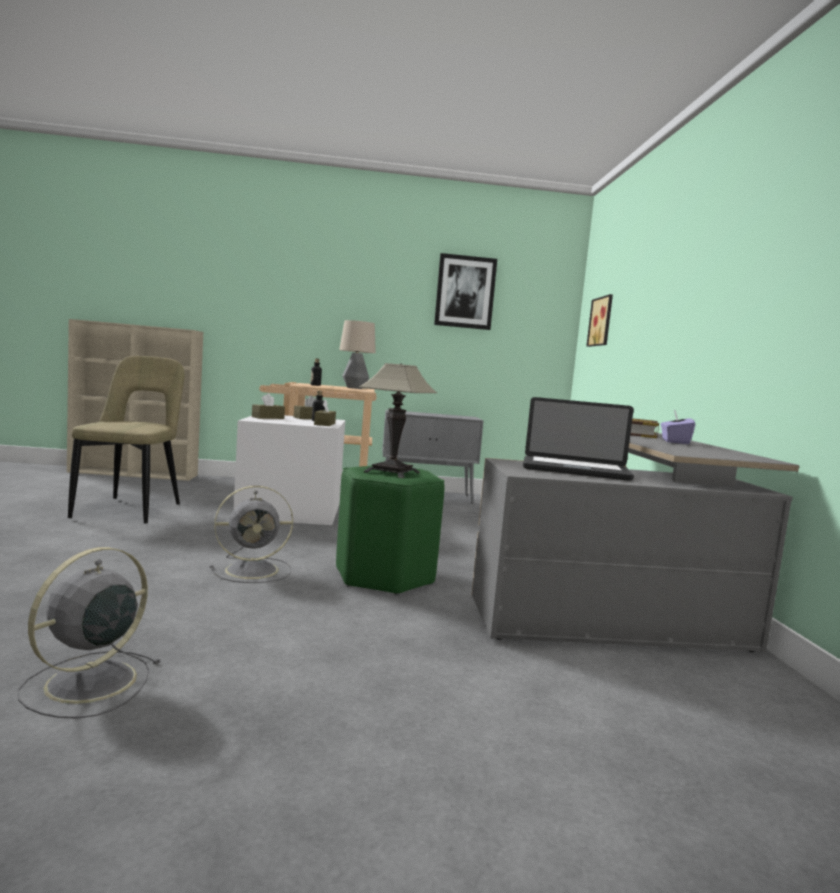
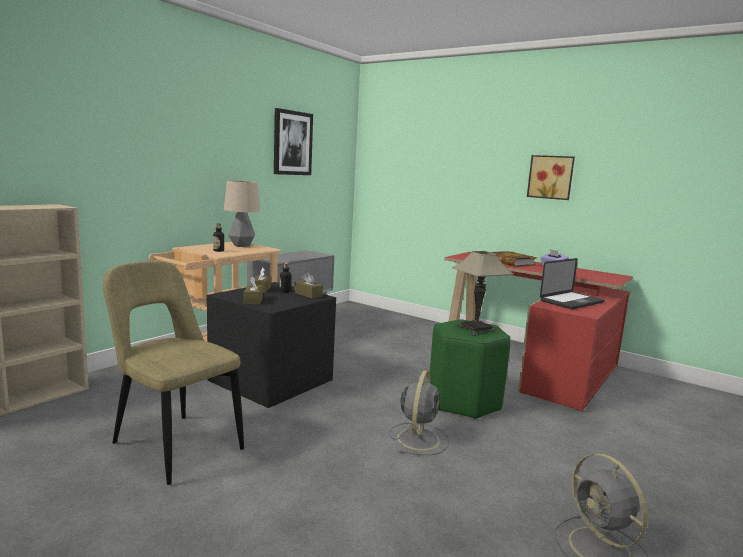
camera: 50 degrees left, 5 degrees up
white storage box [234,415,345,525] -> black storage box [207,282,336,408]
grey desk [471,432,799,652] -> red desk [444,252,633,411]
picture [586,294,613,347] -> picture moved to [527,155,575,200]

